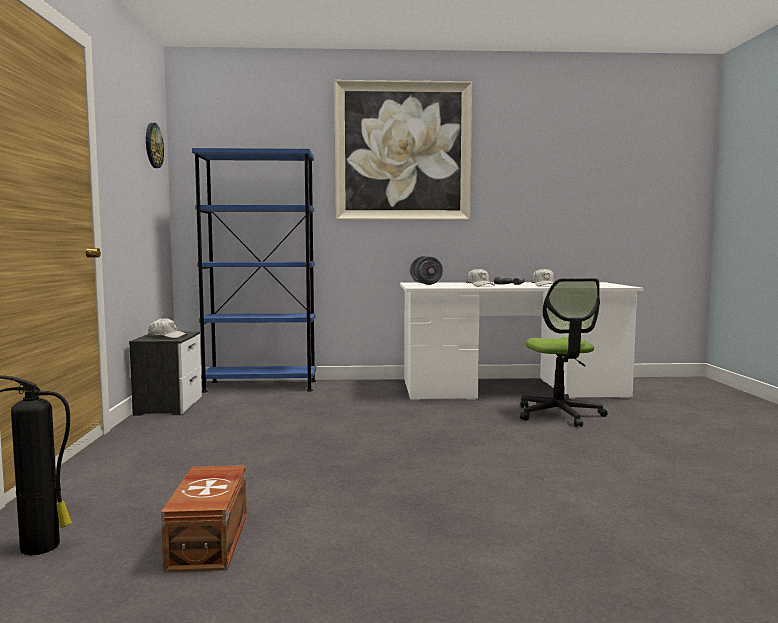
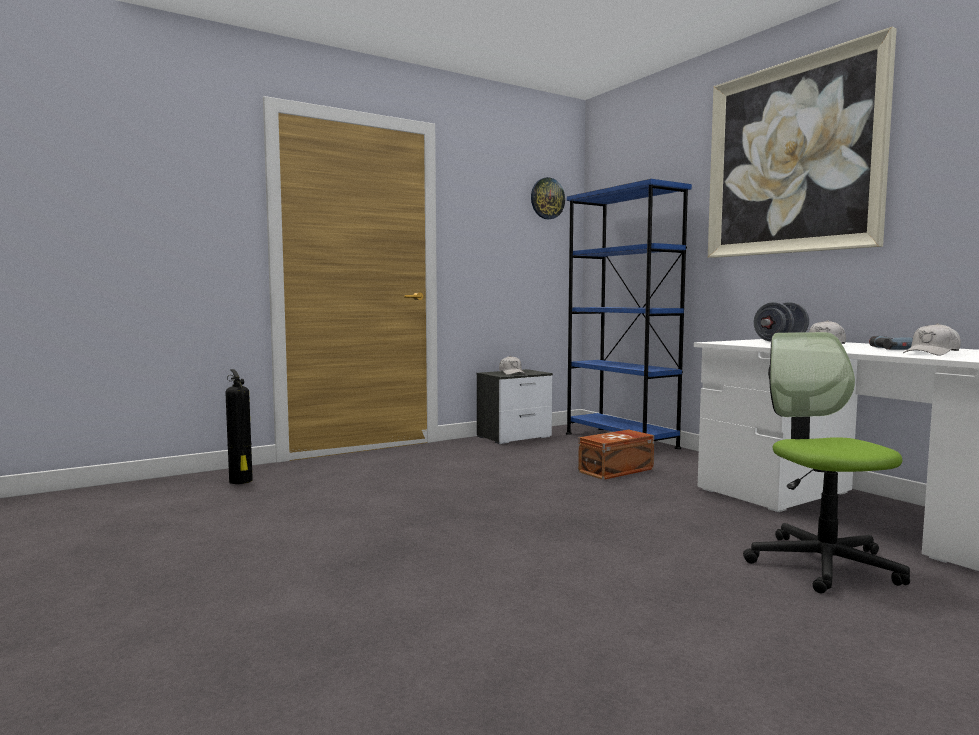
camera: 60 degrees right, 0 degrees up
brown storage box [161,465,247,572] -> brown storage box moved to [578,429,654,480]
office chair [520,278,608,427] -> office chair turned 120 degrees clockwise [743,332,910,593]

